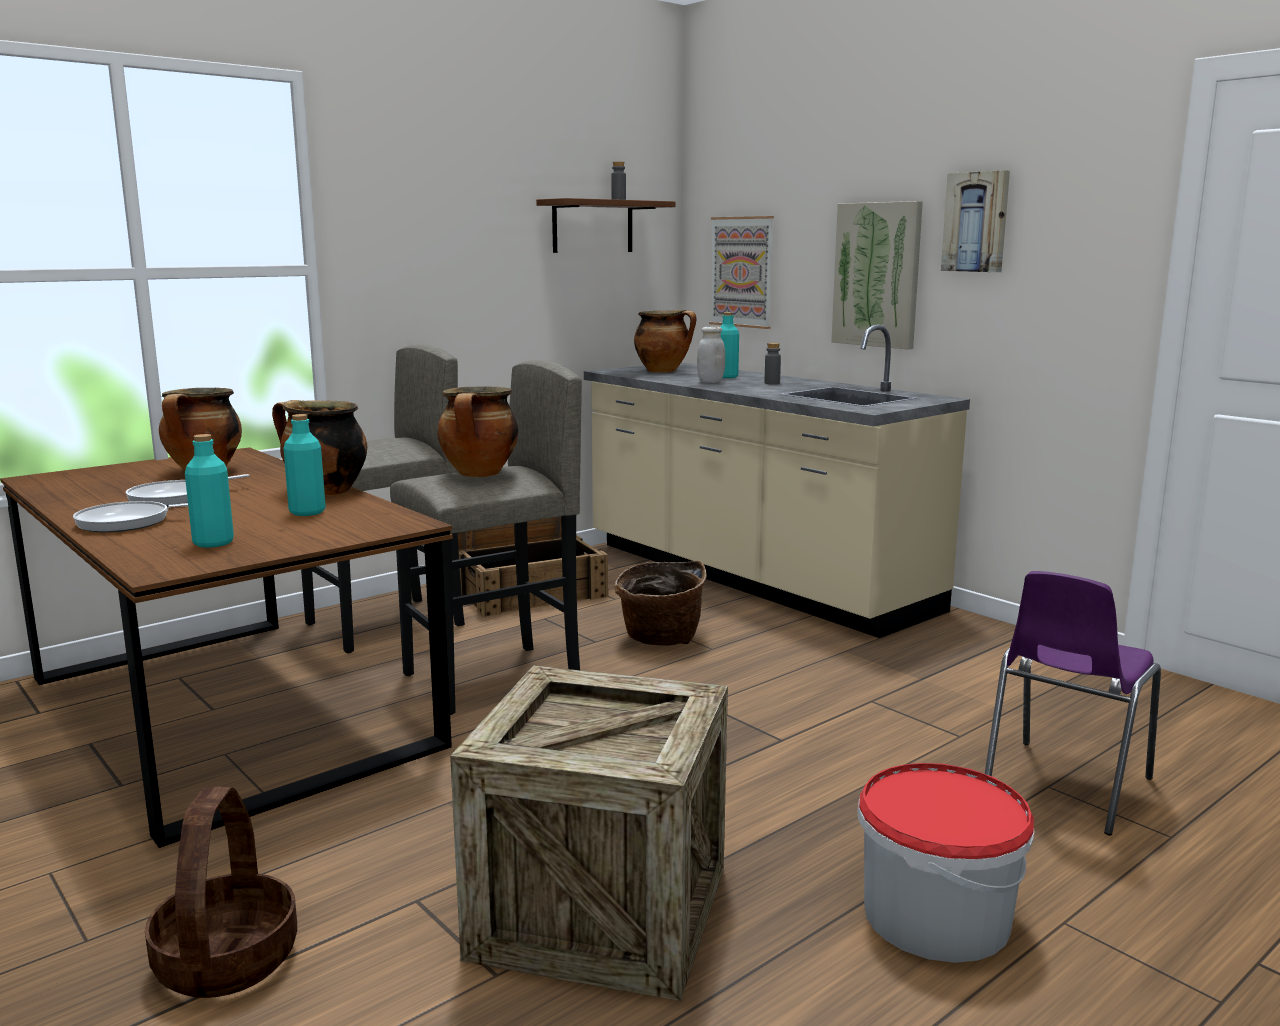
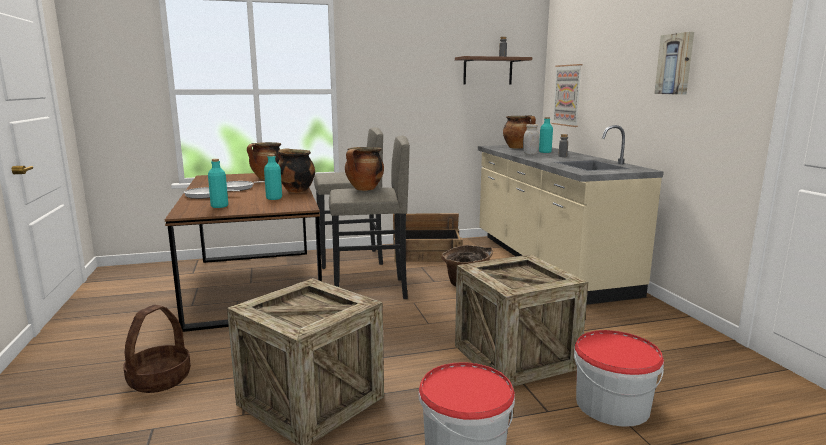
camera: 25 degrees right, 0 degrees up
picture [831,201,923,349] -> none
purple chair [985,571,1161,836] -> bucket [574,330,664,427]
none -> crate [455,254,588,387]

